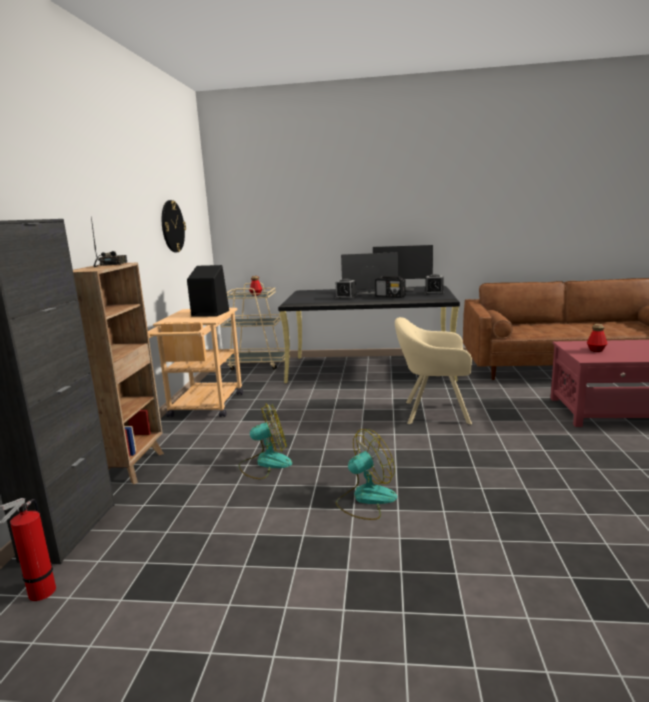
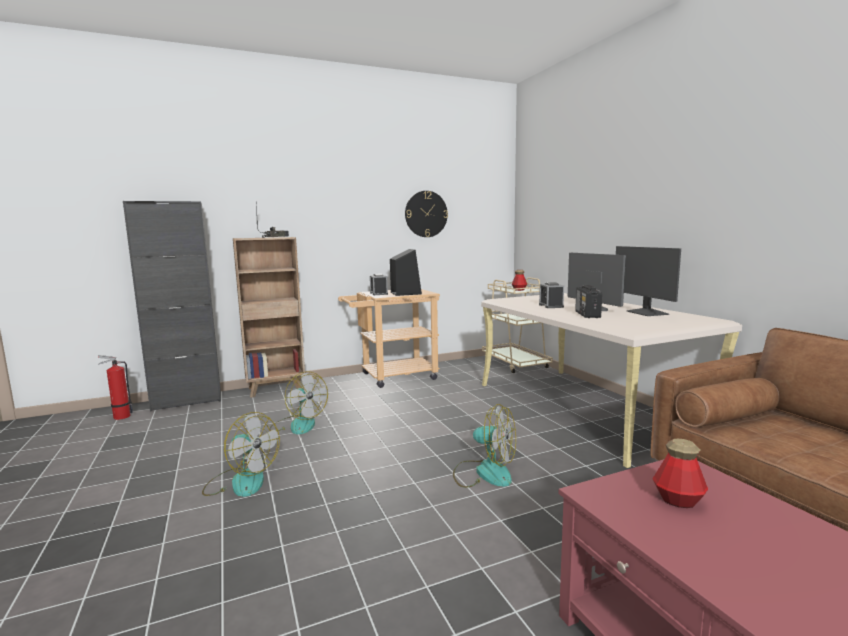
camera: 60 degrees right, 5 degrees down
black desk [278,286,460,383] -> beige desk [481,293,742,468]
beige armchair [395,317,472,425] -> fan [453,404,516,488]
alarm clock [425,274,444,295] -> alarm clock moved to [370,274,388,295]

